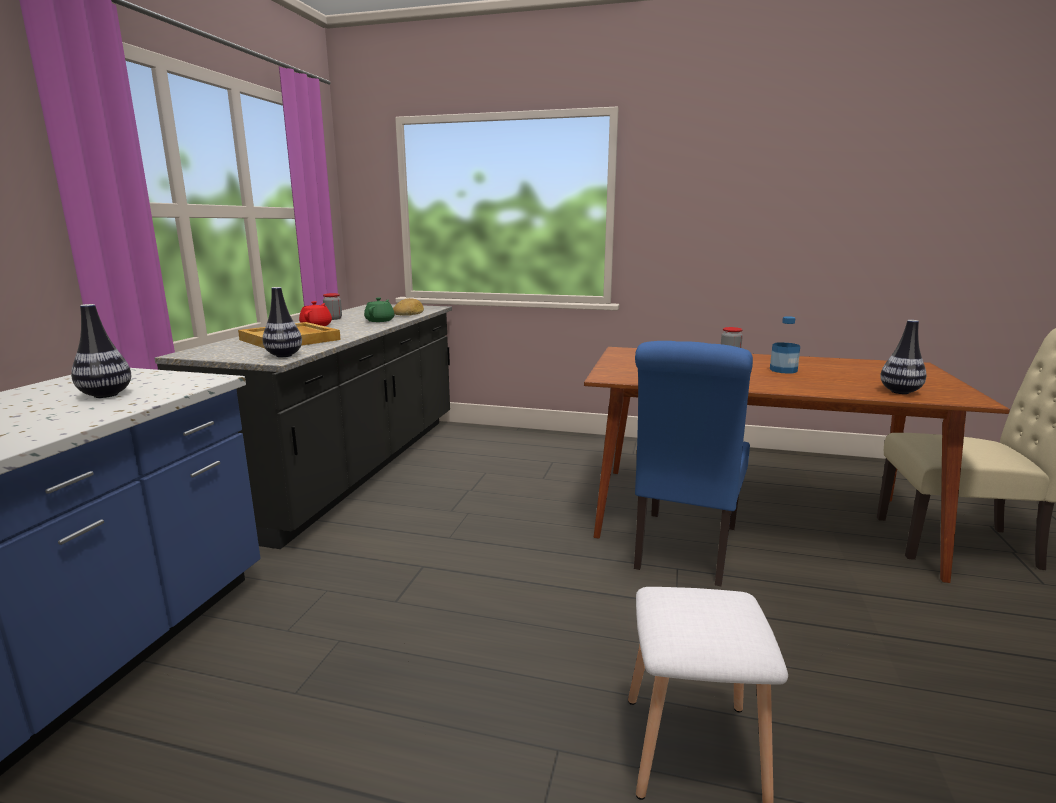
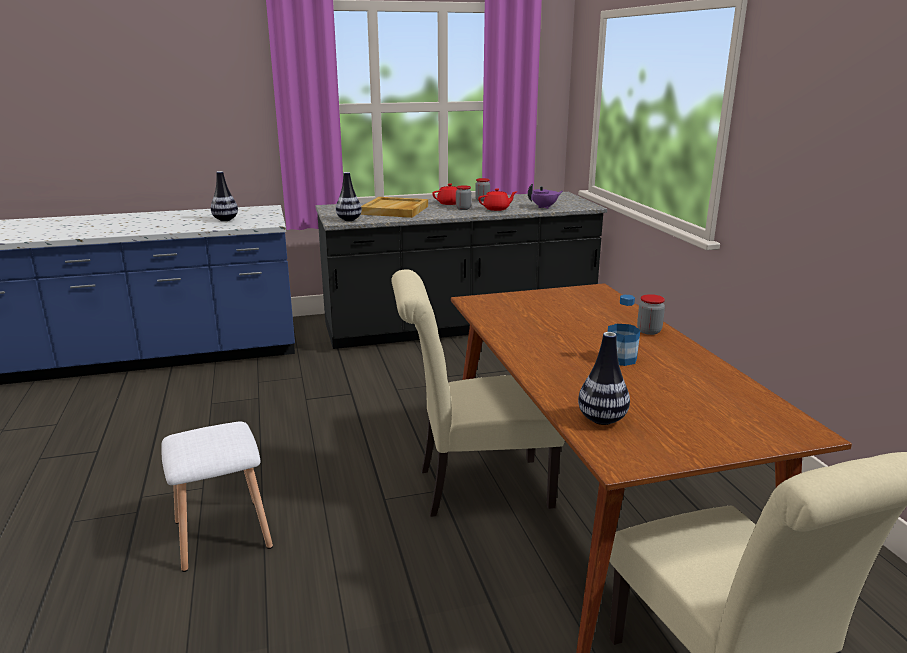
camera: 60 degrees right, 5 degrees up
green teapot [364,298,394,322] -> red teapot [478,188,516,211]
bread [393,298,424,316] -> purple teapot [528,184,563,209]
blue chair [634,341,753,586] -> beige chair [392,269,565,517]
none -> jar [456,185,471,210]

